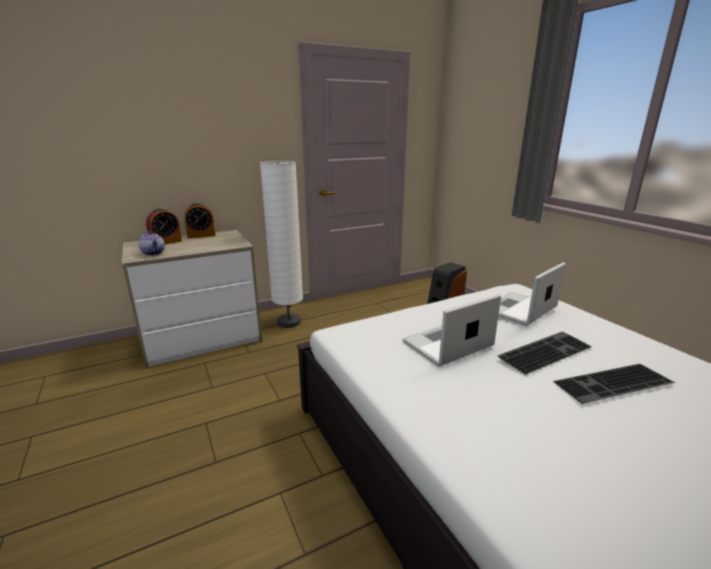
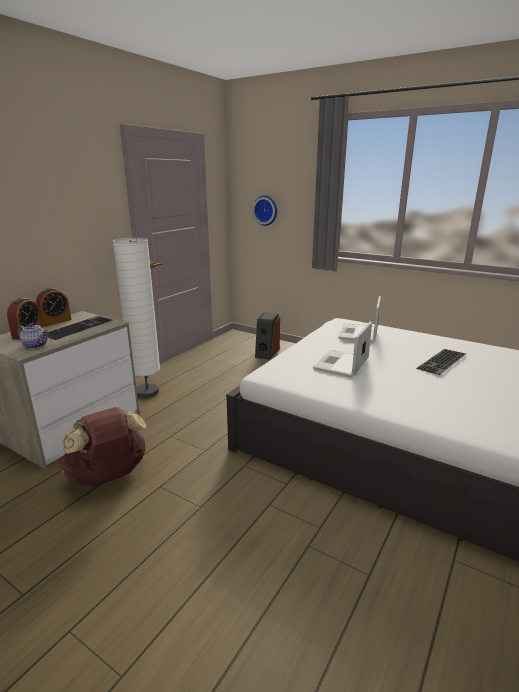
camera: 30 degrees left, 0 degrees up
keyboard [497,331,592,375] -> keyboard moved to [47,316,112,340]
none -> brown backpack [59,407,147,487]
none -> wall clock [253,196,277,226]

